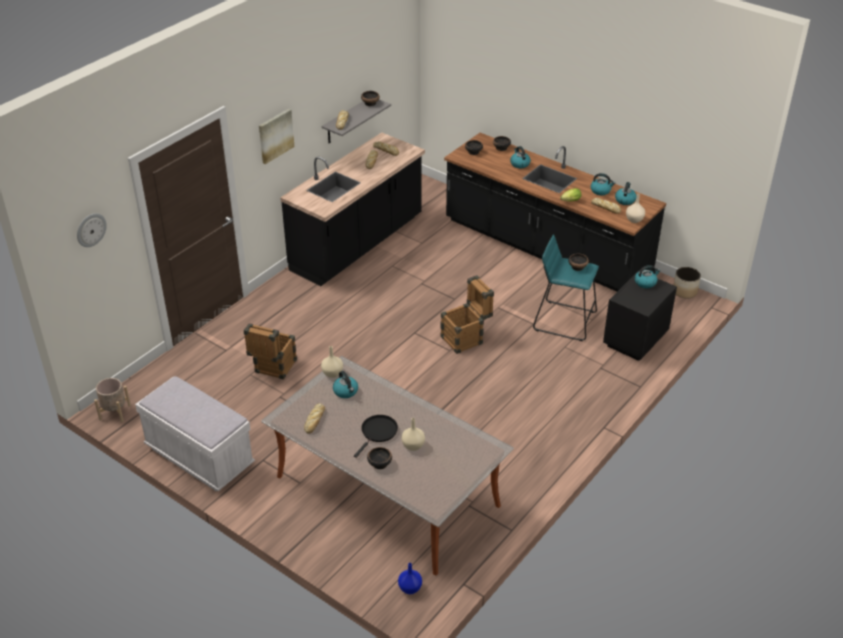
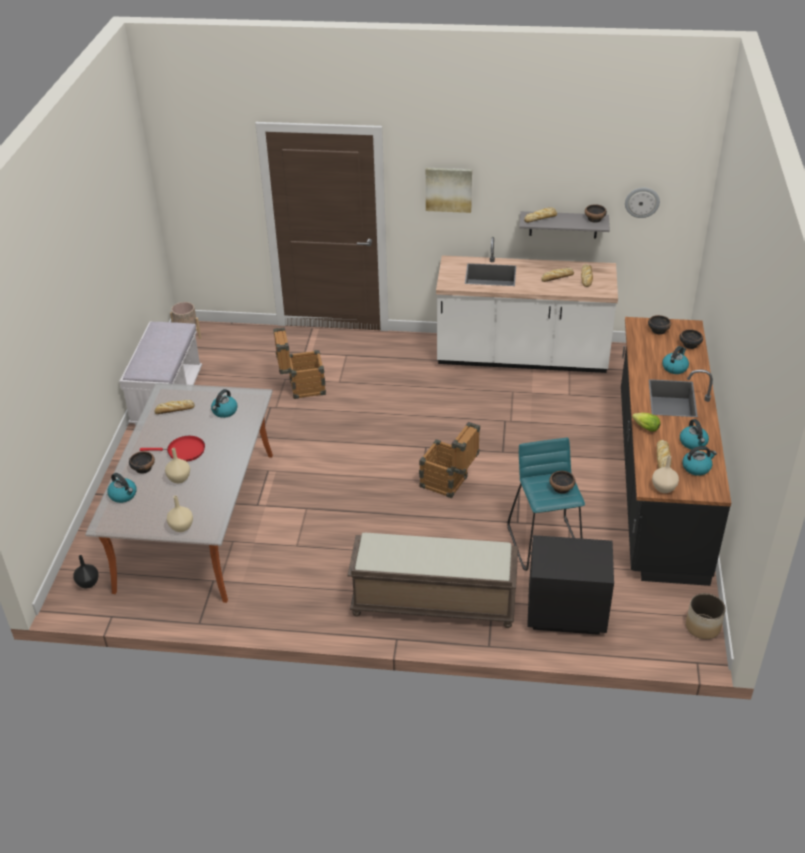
camera: 60 degrees right, 0 degrees up
wall clock [77,213,107,247] -> wall clock moved to [625,188,660,218]
black counter [280,133,425,286] -> white counter [436,237,618,373]
beige vase [321,346,343,378] -> beige vase moved to [167,495,193,532]
black frying pan [354,415,398,458] -> red frying pan [140,436,205,462]
blue vase [398,563,422,594] -> black vase [73,555,99,589]
kettle [635,265,660,288] -> kettle moved to [107,473,137,503]
none -> brown bench [347,533,518,628]

